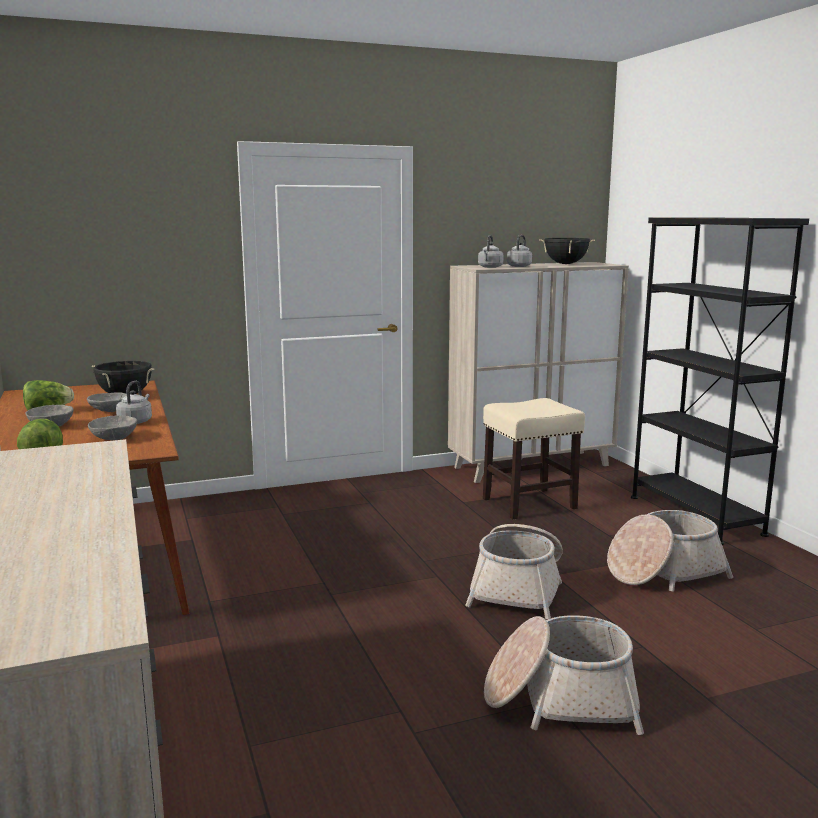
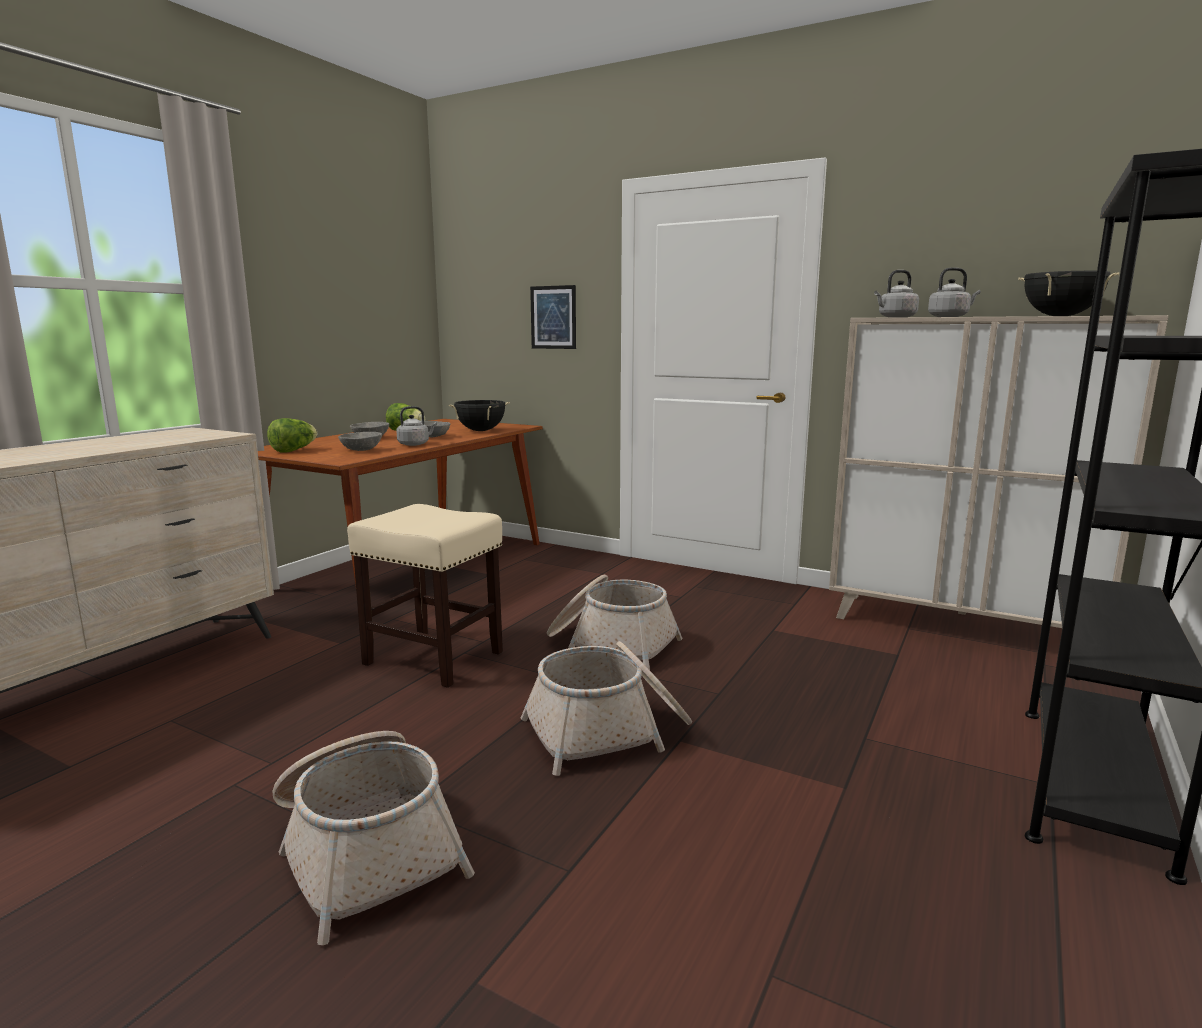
camera: 50 degrees right, 0 degrees up
beige stool [483,398,585,519] -> beige stool moved to [347,504,503,688]
basket [607,510,733,592] -> basket moved to [547,575,683,670]
none -> picture [530,285,576,349]

